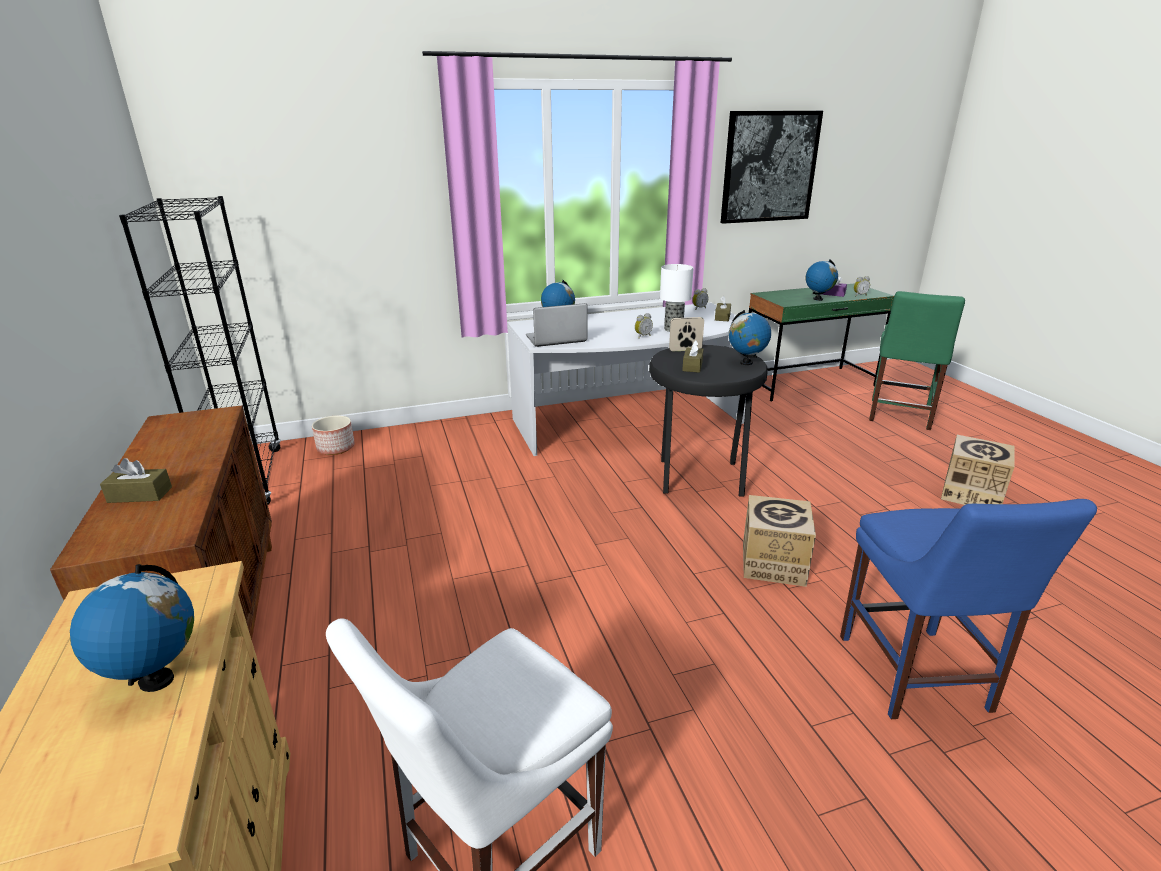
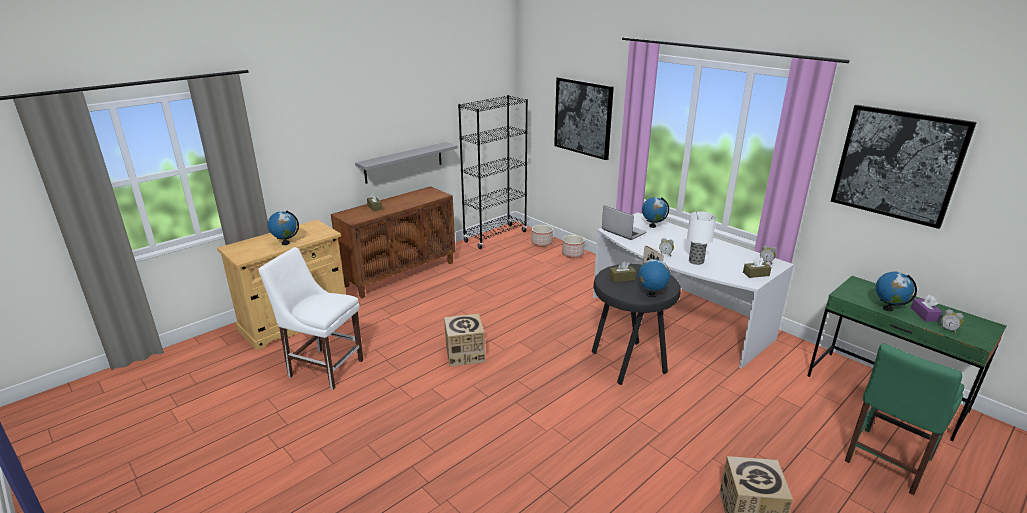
camera: 65 degrees right, 0 degrees up
cardboard box [743,495,816,587] -> cardboard box moved to [444,314,485,367]
blue chair [840,499,1097,719] -> none
green chair [869,291,965,430] -> green chair turned 45 degrees counterclockwise [845,344,964,495]
none -> grey shelf [355,142,458,184]
none -> picture [554,77,614,160]
none -> planter [562,235,585,258]

